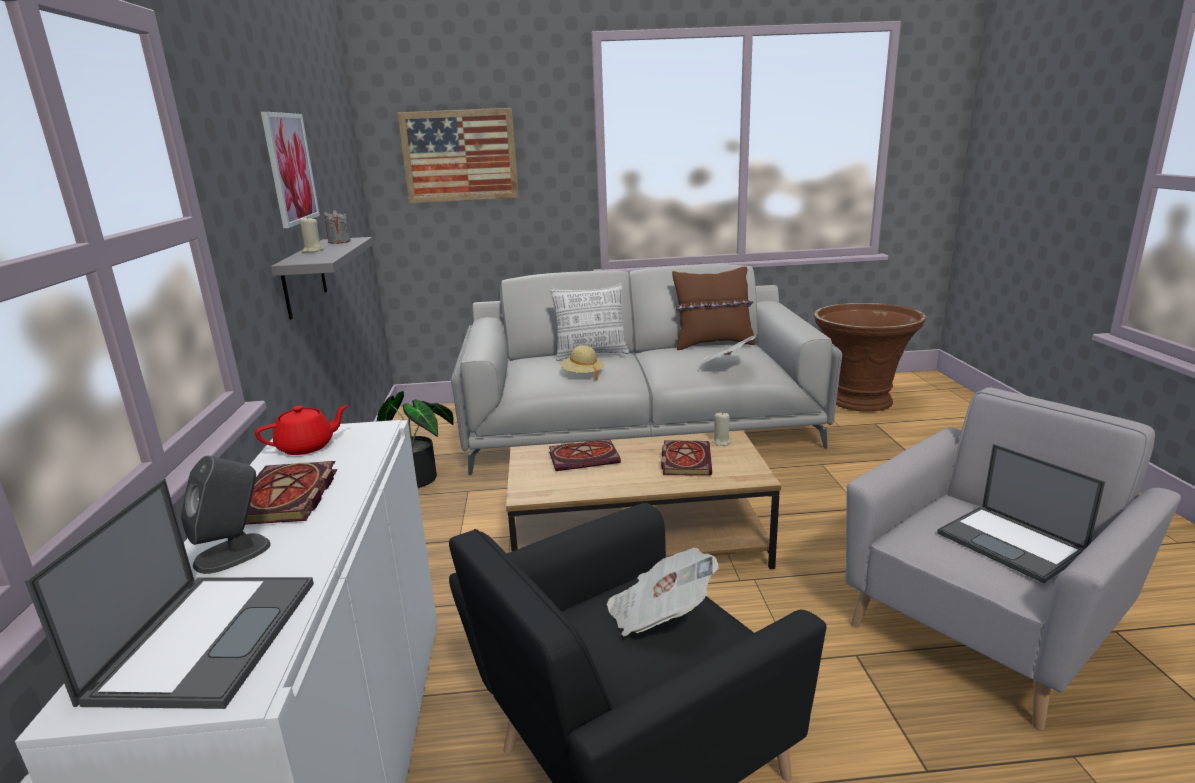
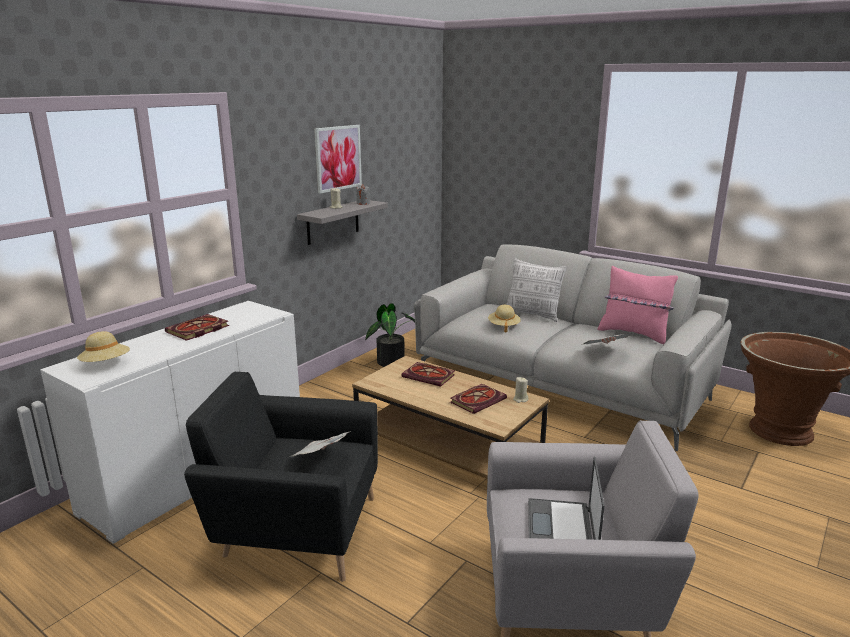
camera: 40 degrees right, 0 degrees up
laptop [25,478,314,709] -> beige hat [77,331,130,362]
grey speaker [181,456,271,574] -> none
red teapot [255,405,349,455] -> none
picture [397,108,519,203] -> none
brown pillow [672,266,755,350] -> pink pillow [597,266,678,344]

